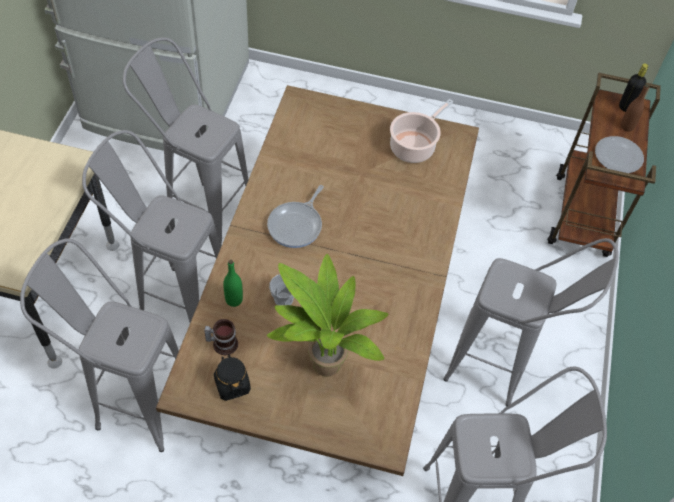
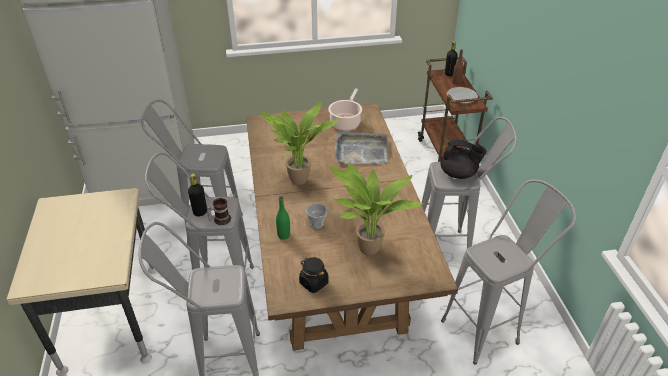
camera: 20 degrees left, 15 degrees down
mug [204,319,238,355] -> mug moved to [207,198,231,225]
frying pan [267,185,324,248] -> potted plant [261,101,340,185]
none -> black bottle [188,174,207,216]
none -> grey tray [335,132,388,164]
none -> black teapot [440,140,487,179]

